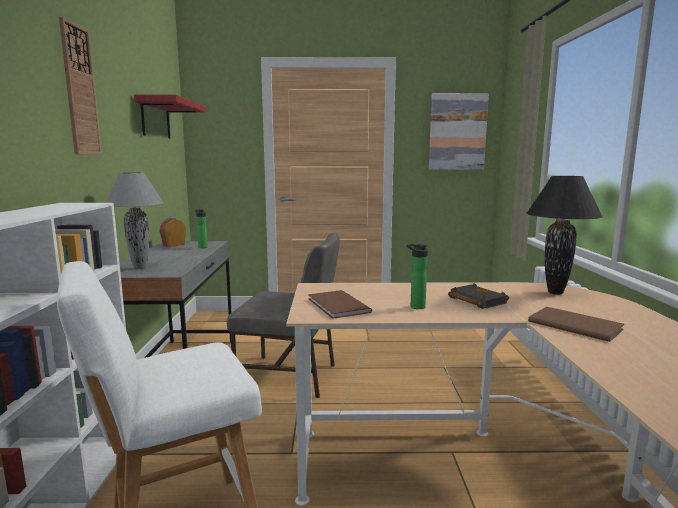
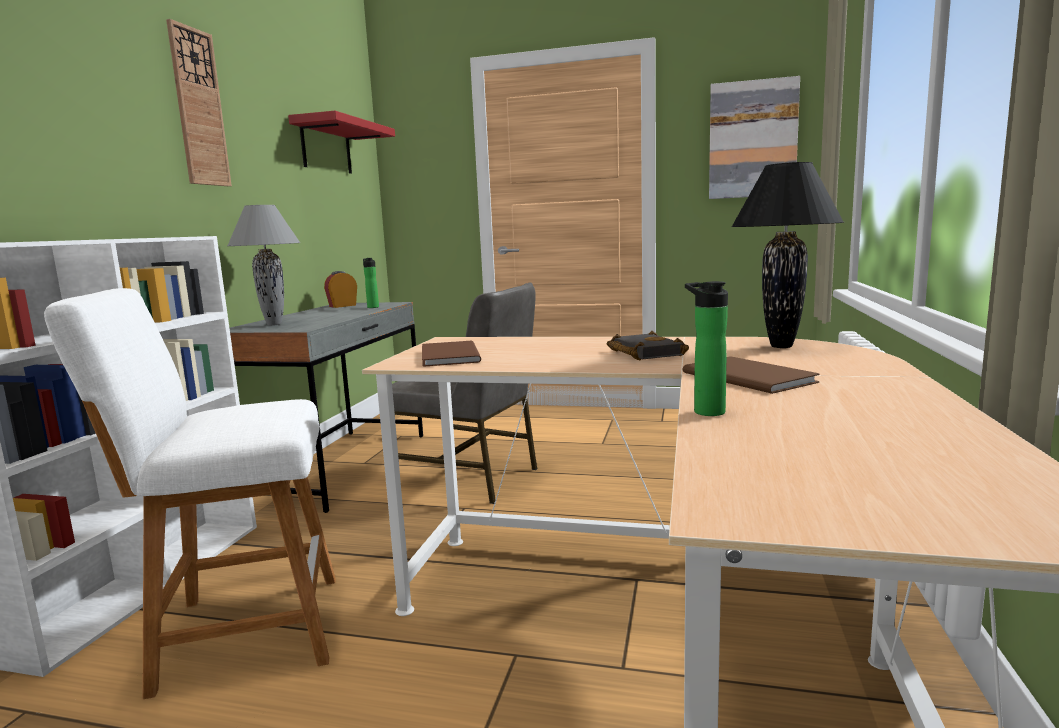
camera: 15 degrees right, 0 degrees up
bottle [407,244,428,309] -> bottle moved to [685,281,728,416]

